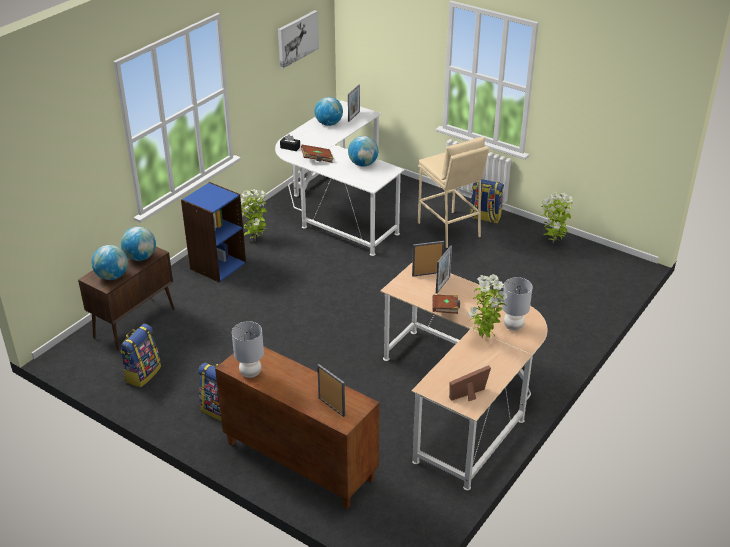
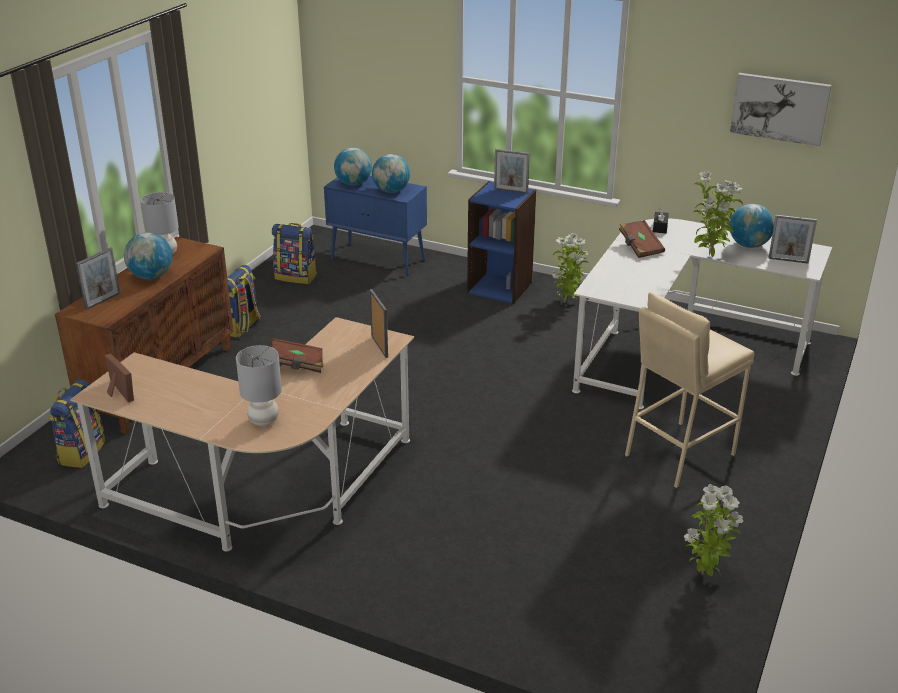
camera: 80 degrees right, 5 degrees down
brown cabinet [78,247,175,351] -> blue cabinet [324,176,427,276]
globe [348,136,378,167] -> globe moved to [124,232,172,279]
picture frame [436,245,452,294] -> picture frame moved to [494,149,530,194]
potted plant [468,274,507,338] -> potted plant moved to [693,171,743,257]
backpack [470,179,504,223] -> backpack moved to [49,380,106,468]

